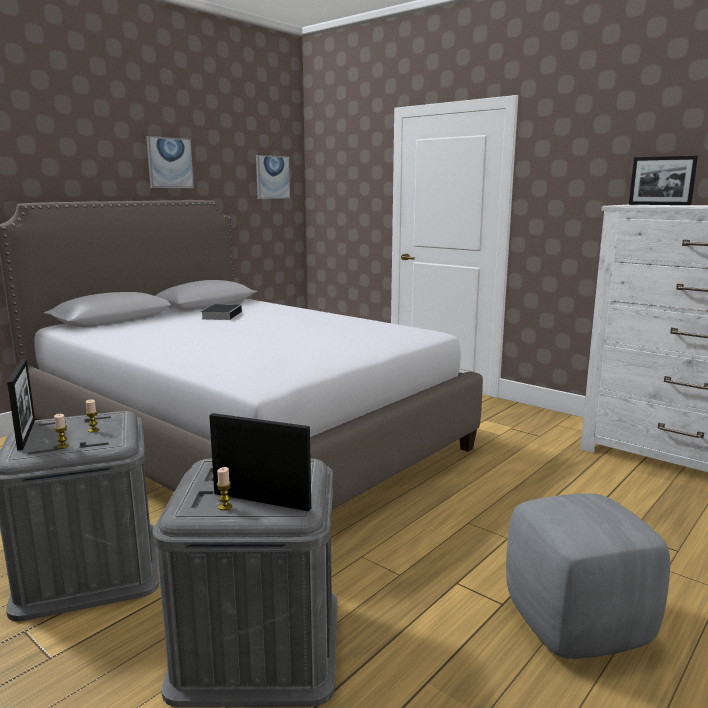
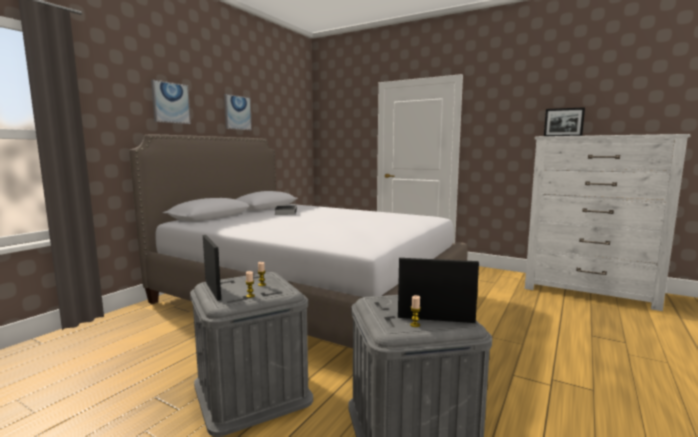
camera: 10 degrees left, 5 degrees down
picture [256,155,290,199] -> picture moved to [151,79,191,124]
grey ottoman [506,494,670,659] -> none

